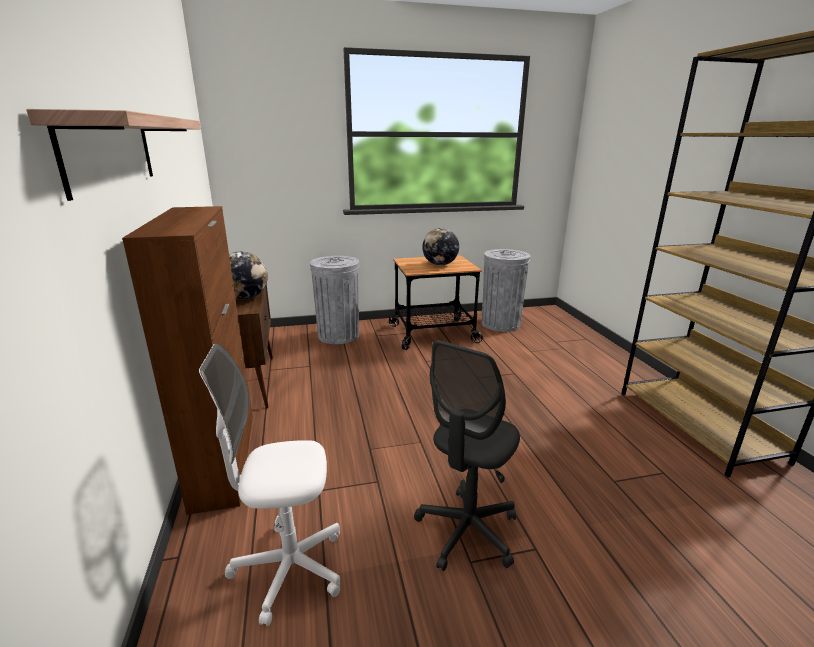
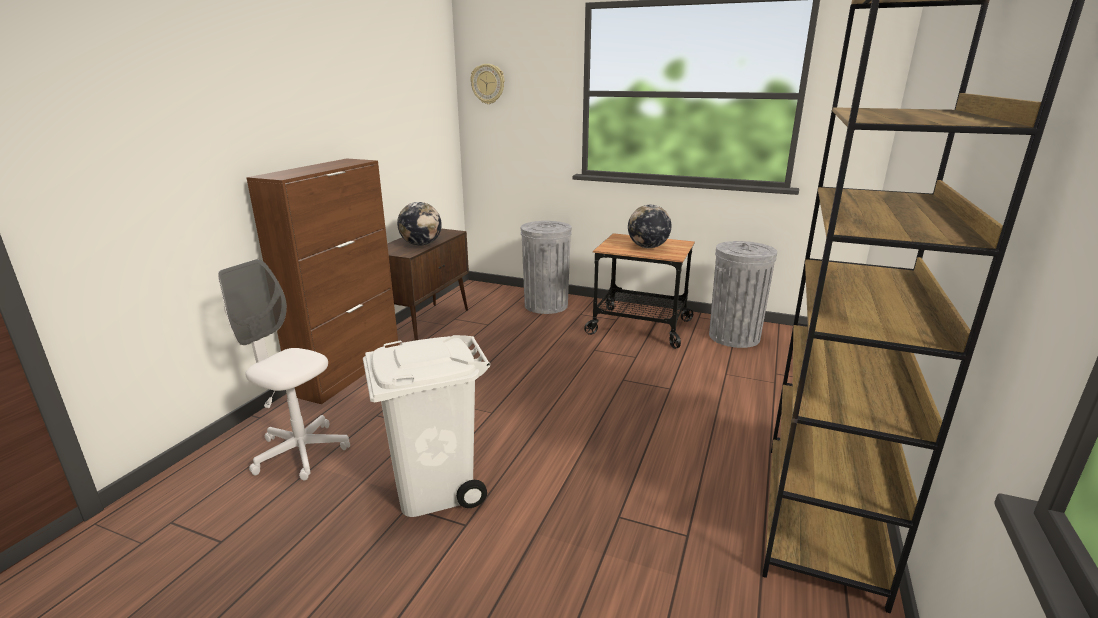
camera: 35 degrees right, 0 degrees up
shelf [26,109,201,201] -> none
grey office chair [414,340,520,571] -> white trash can [363,335,490,517]
none -> wall clock [470,64,505,104]

